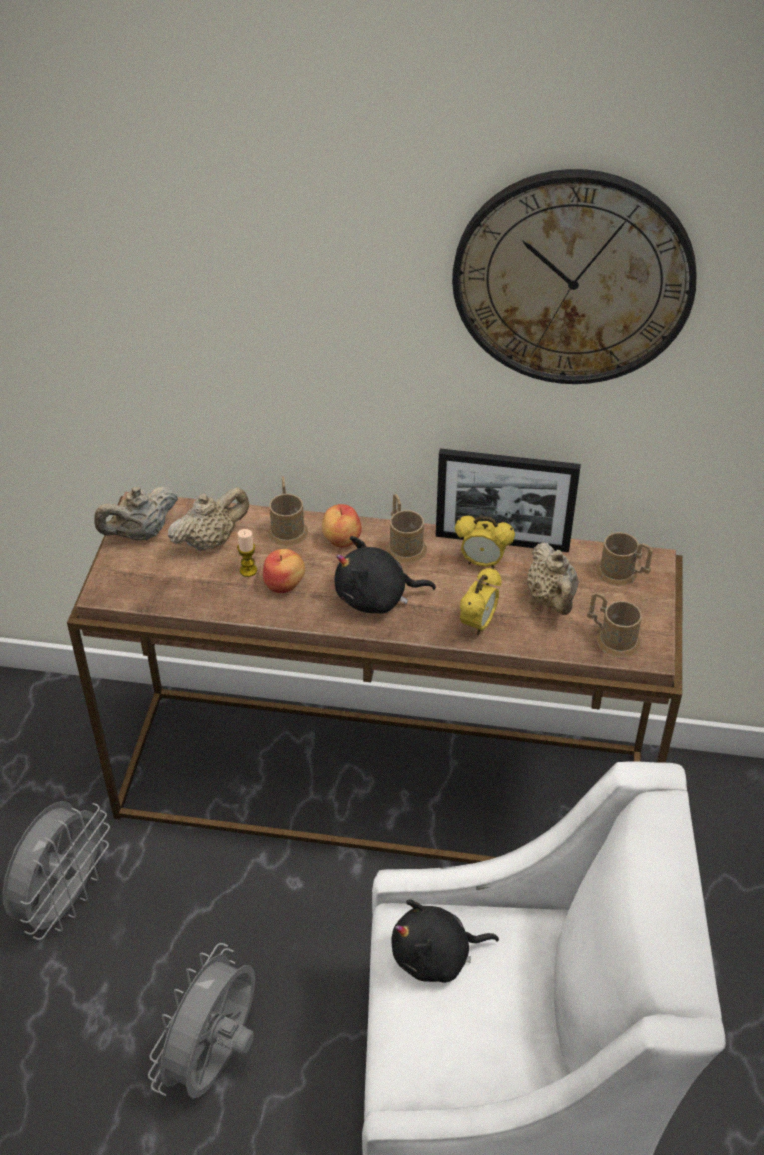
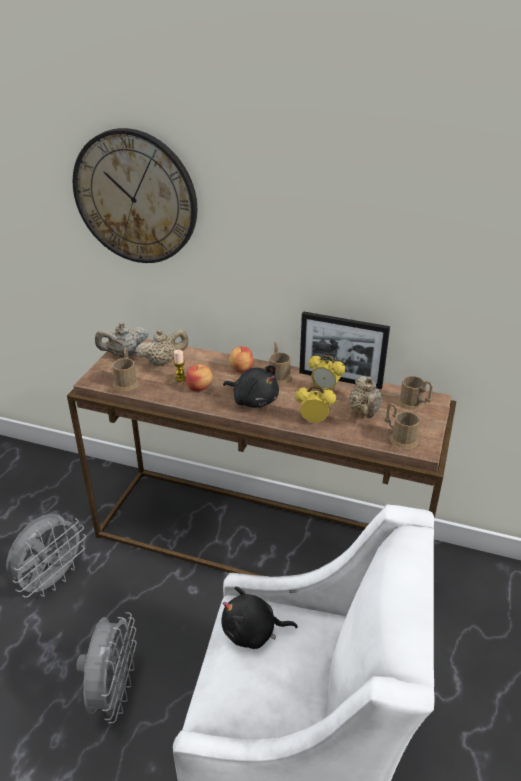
camera: 10 degrees right, 10 degrees down
grey fan [148,943,255,1098] -> grey fan turned 150 degrees clockwise [76,612,137,724]
brown mug [268,476,308,546] -> brown mug moved to [112,347,139,391]
black plush toy [335,536,436,614] -> black plush toy turned 150 degrees counterclockwise [223,365,279,408]
wall clock [452,169,696,384] -> wall clock moved to [73,128,198,263]
alarm clock [460,567,501,636] -> alarm clock turned 120 degrees counterclockwise [295,386,336,422]

